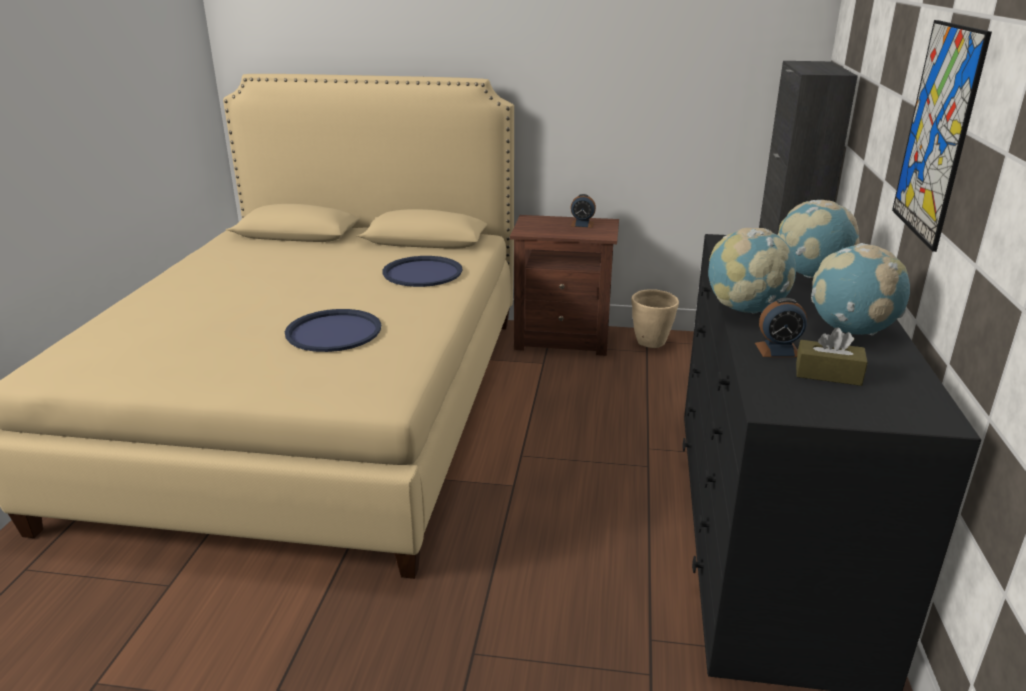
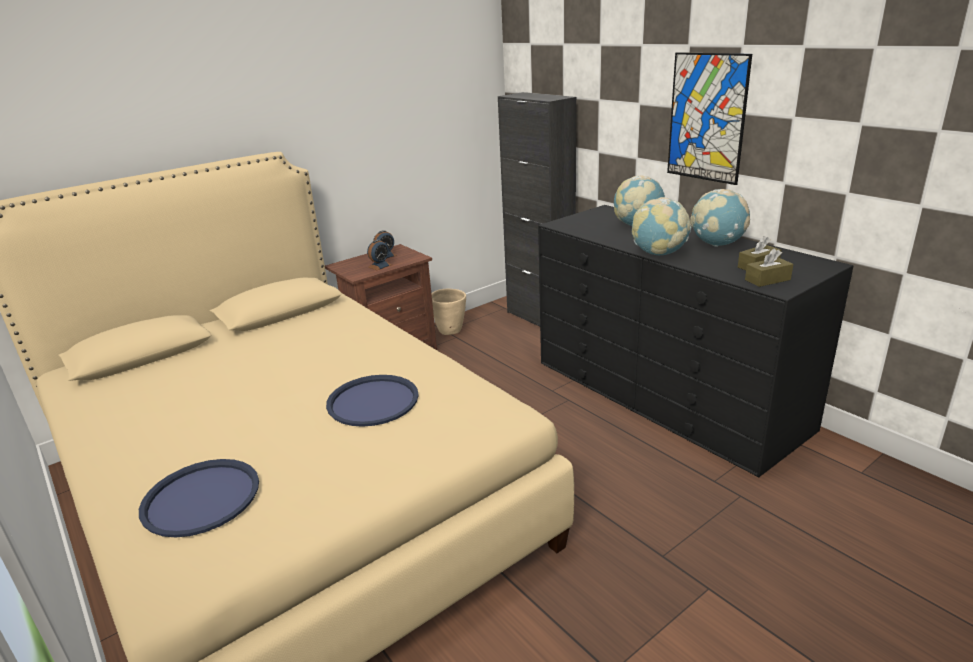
camera: 45 degrees left, 0 degrees up
blue tray [382,256,462,287] -> blue tray moved to [139,459,259,537]
alarm clock [755,298,807,357] -> alarm clock moved to [367,240,392,270]
none -> brown tissue box [745,248,793,287]

